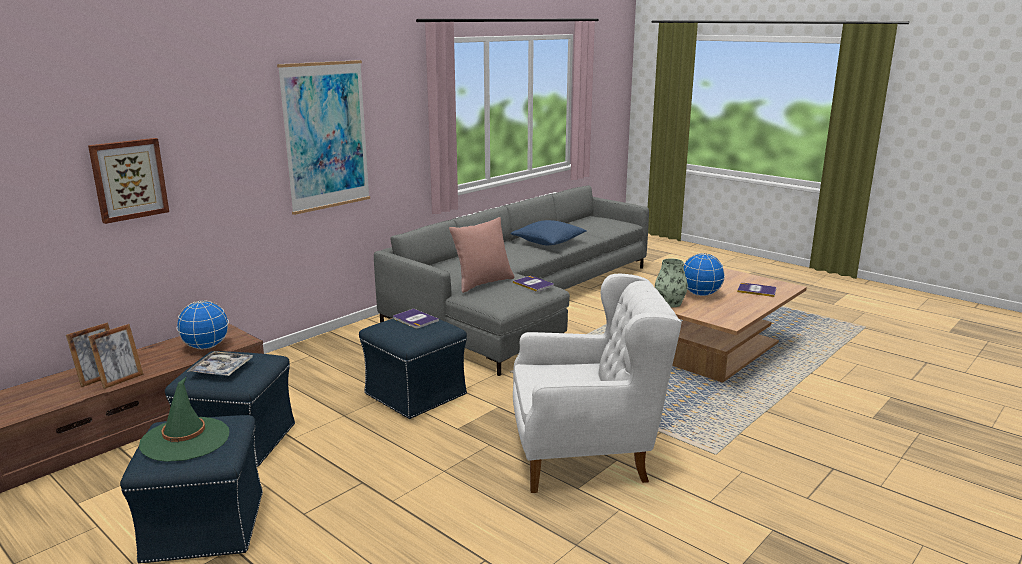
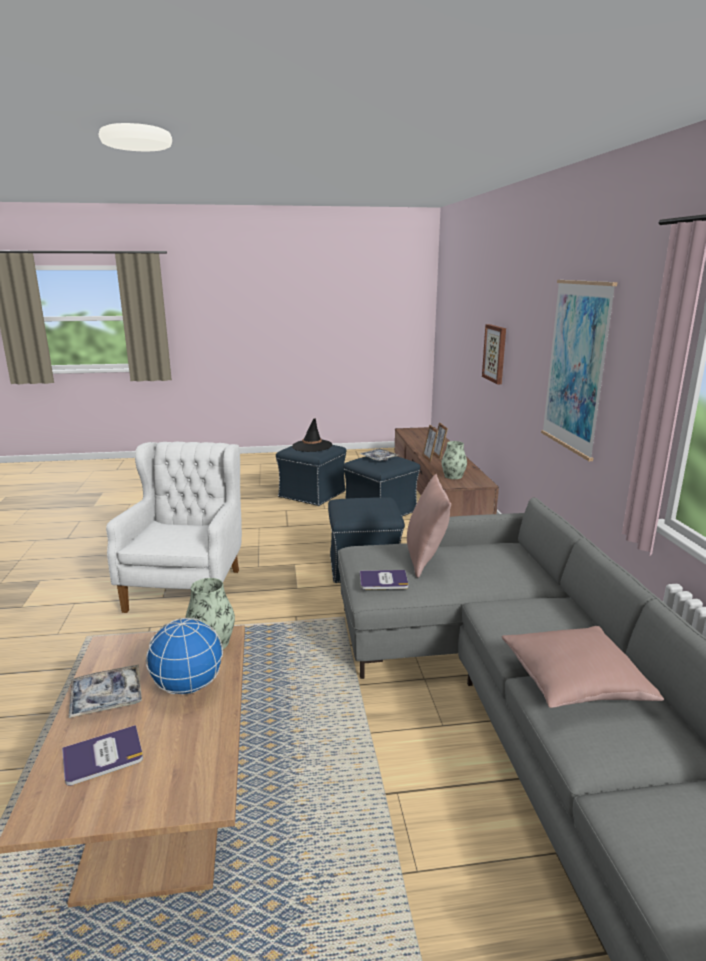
camera: 130 degrees right, 0 degrees up
green hat [139,377,229,462] -> black hat [292,418,332,452]
globe [177,300,229,349] -> vase [441,441,467,479]
book [393,309,439,328] -> none
blue pillow [511,220,586,245] -> pink pillow [502,626,664,708]
white armchair [513,274,682,493] -> white armchair turned 150 degrees clockwise [106,442,242,613]
none -> tray [69,665,142,718]

